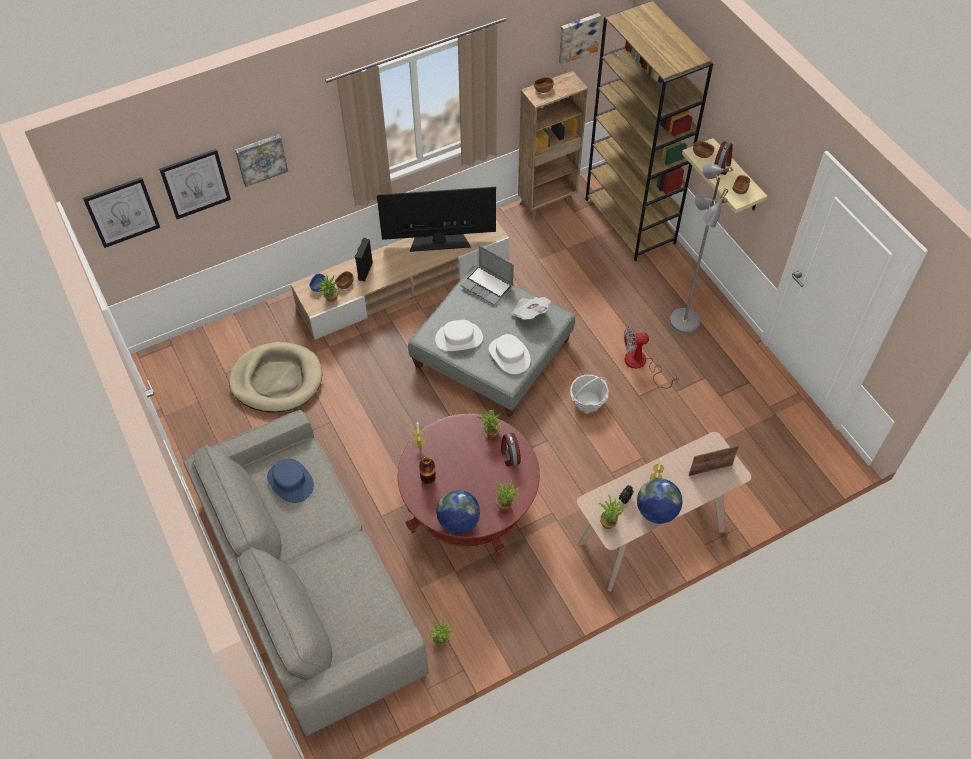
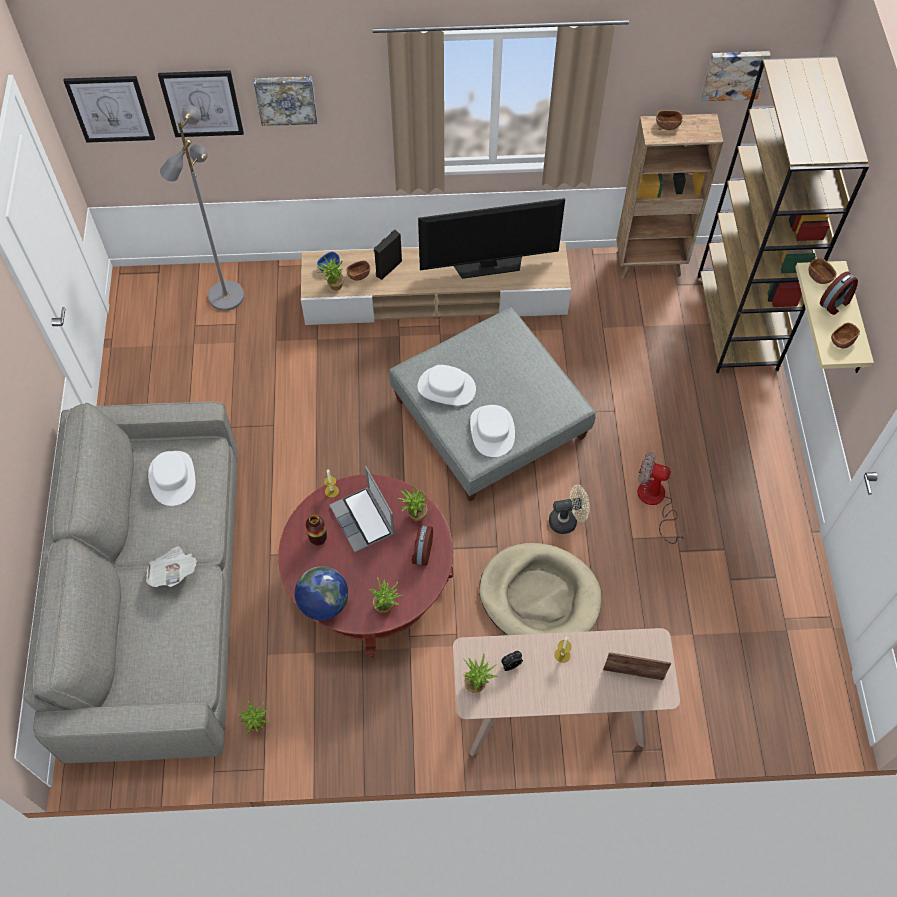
camera: 25 degrees right, 5 degrees up
beige dog bed [229,342,322,412] -> beige dog bed moved to [479,543,602,635]
blue hat [267,459,314,503] -> white hat [148,451,195,506]
television [377,187,496,252] -> television turned 150 degrees clockwise [418,198,565,279]
laptop [460,245,514,306] -> laptop moved to [330,466,395,552]
newspaper [511,297,551,320] -> newspaper moved to [146,546,198,587]
basket [570,375,609,413] -> beige fan [549,485,590,534]
globe [637,478,682,524] -> none
grey floor lamp [670,164,732,333] -> grey floor lamp moved to [160,105,244,311]

